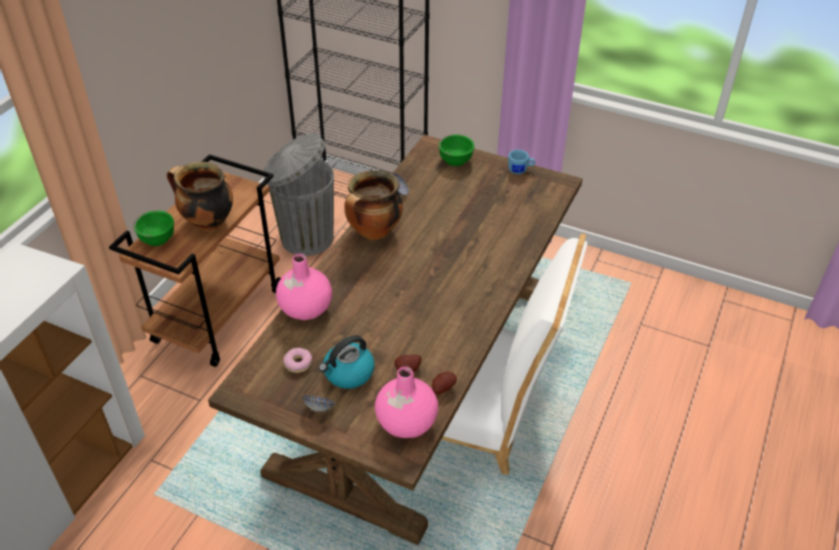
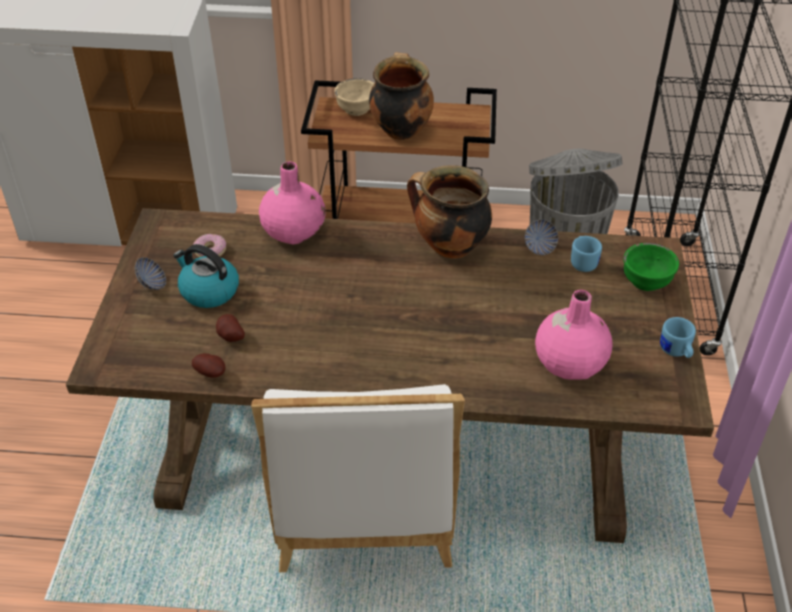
camera: 70 degrees right, 0 degrees up
green bowl [133,211,174,246] -> beige bowl [335,78,374,116]
pink vase [375,367,438,438] -> pink vase moved to [535,290,613,380]
none -> blue mug [571,236,602,272]

